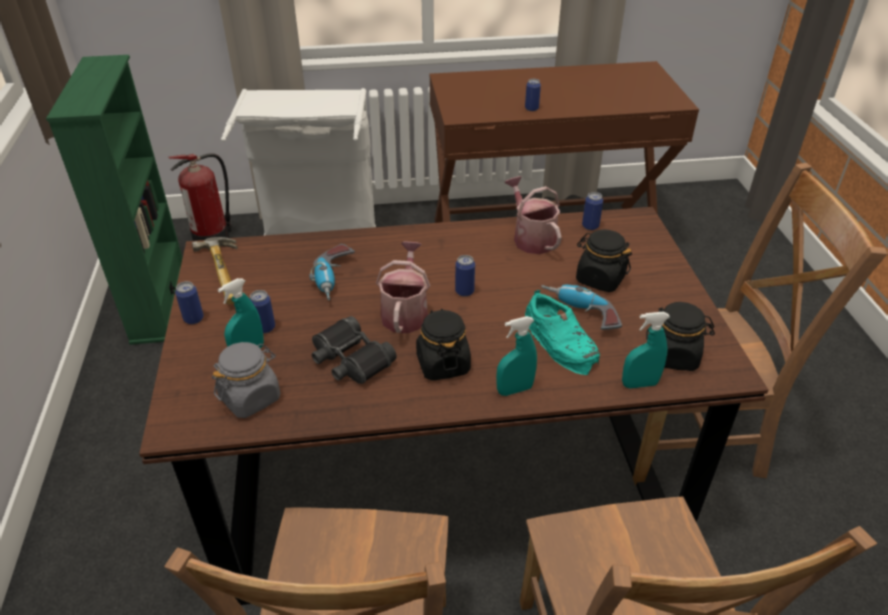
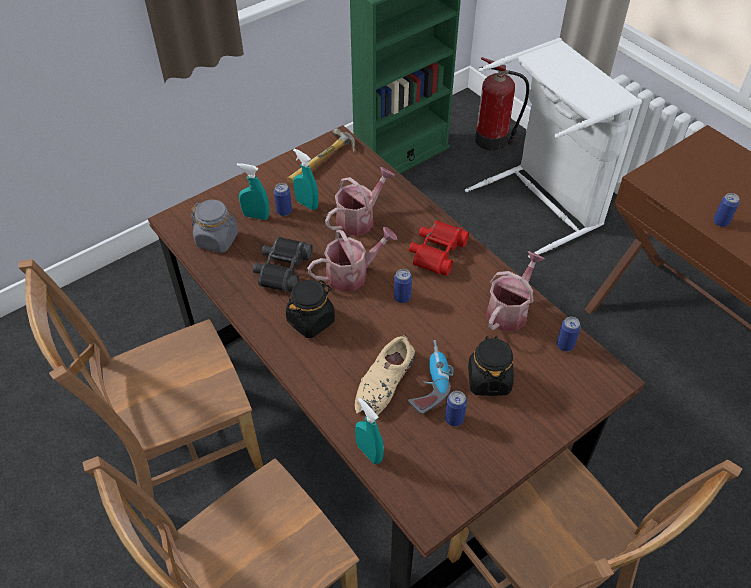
camera: 60 degrees right, 10 degrees up
can [175,281,204,324] -> can moved to [445,391,467,426]
power drill [309,244,355,300] -> watering can [325,167,395,236]
turquoise spray bottle [496,316,537,396] -> turquoise spray bottle moved to [293,148,318,210]
turquoise shoe [525,289,600,375] -> beige shoe [355,334,415,415]
black jar [646,302,715,371] -> none
none -> red binoculars [409,220,469,276]

